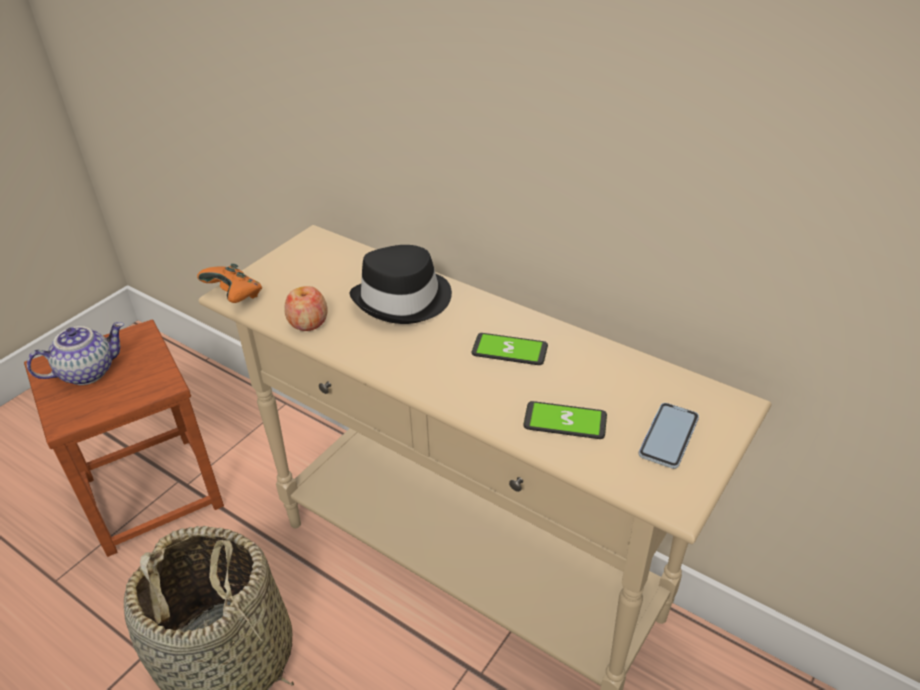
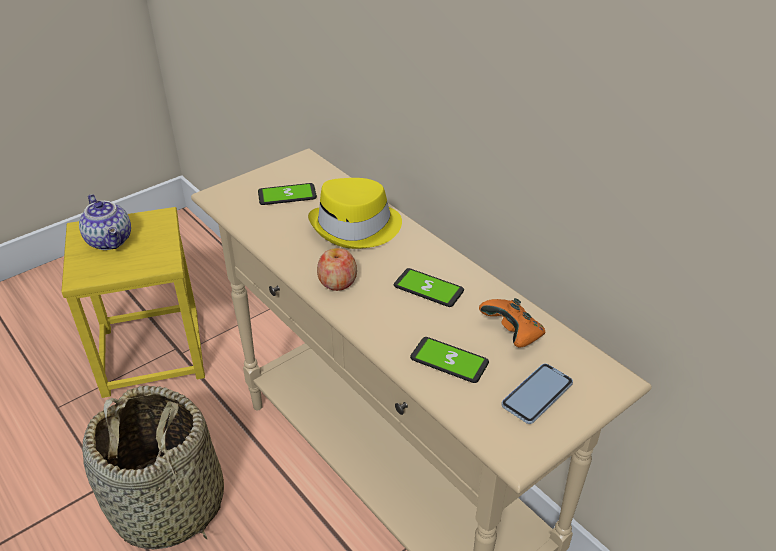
camera: 15 degrees right, 0 degrees up
brown stool [24,319,224,557] -> yellow stool [61,207,205,398]
teapot [27,322,124,385] -> teapot turned 75 degrees clockwise [79,194,131,250]
orange game controller [197,263,262,303] -> orange game controller moved to [479,298,546,348]
apple [284,286,328,331] -> apple moved to [317,248,357,291]
black hat [350,245,452,324] -> yellow hat [308,178,402,249]
none -> phone [258,183,317,205]

